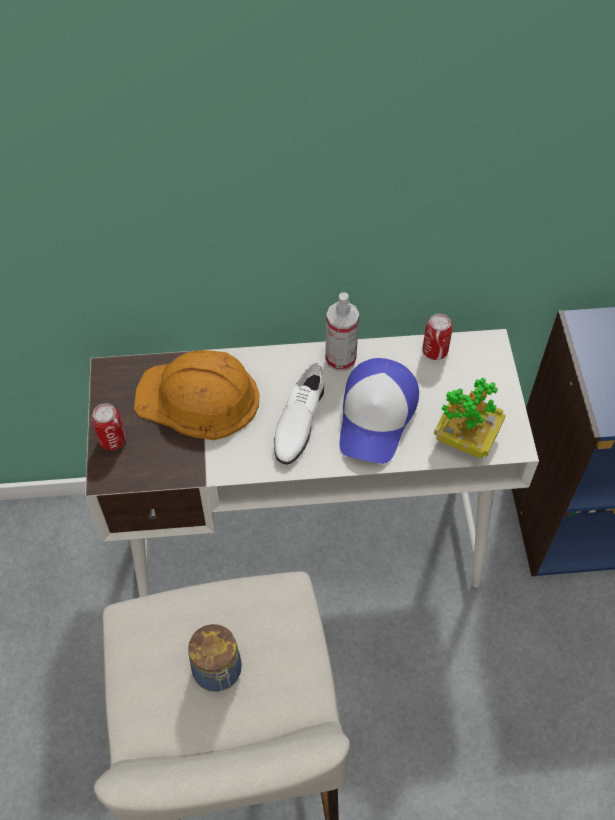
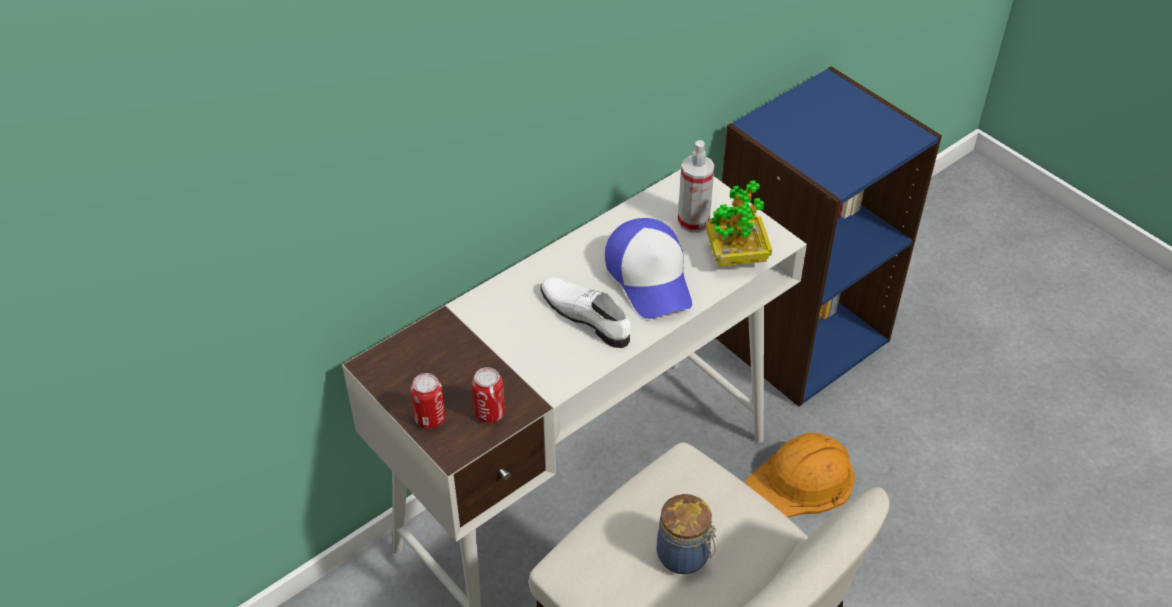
camera: 35 degrees left, 10 degrees down
orange hard hat [134,350,259,440] -> orange hard hat moved to [745,433,855,518]
white shoe [274,363,324,465] -> white shoe turned 150 degrees clockwise [541,277,631,348]
spray bottle [325,293,359,371] -> spray bottle moved to [678,140,715,232]
can [422,314,453,360] -> can moved to [472,367,505,423]

